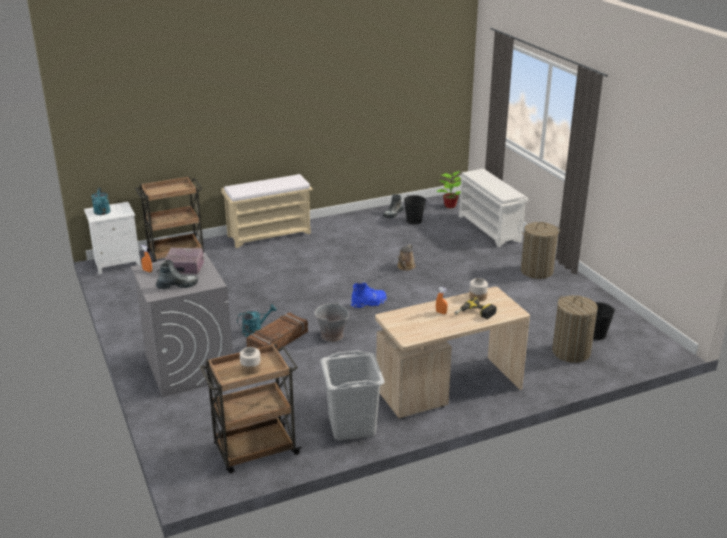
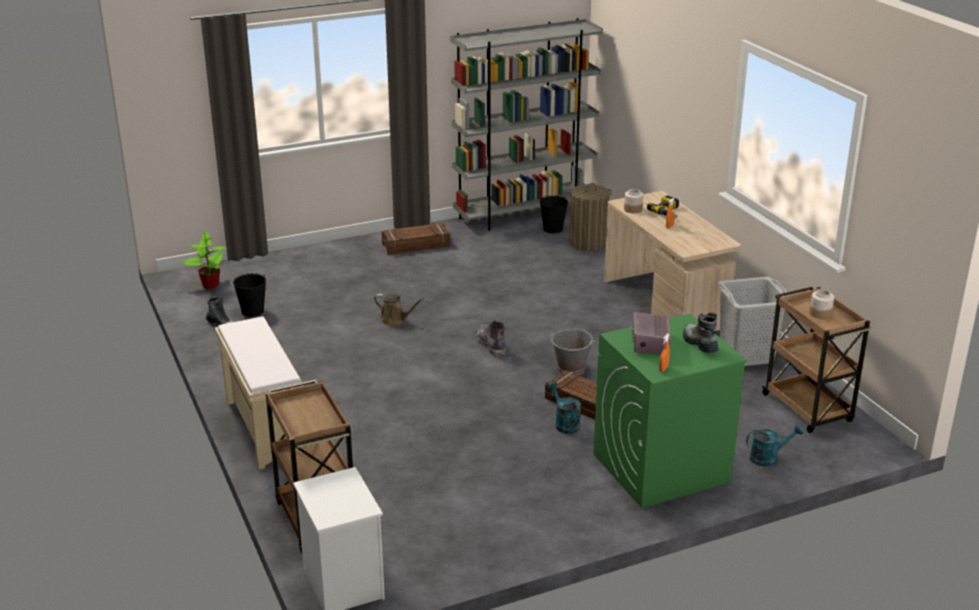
camera: 90 degrees left, 0 degrees up
turquoise watering can [91,188,111,215] -> turquoise watering can moved to [746,424,803,466]
grey washing machine [131,252,233,397] -> green washing machine [594,314,747,508]
blue boot [351,283,387,309] -> grey boot [476,320,506,356]
white shoe rack [459,169,528,247] -> none
laundry basket [521,222,560,279] -> crate [382,223,450,255]
none -> grey bookcase [450,18,603,231]

